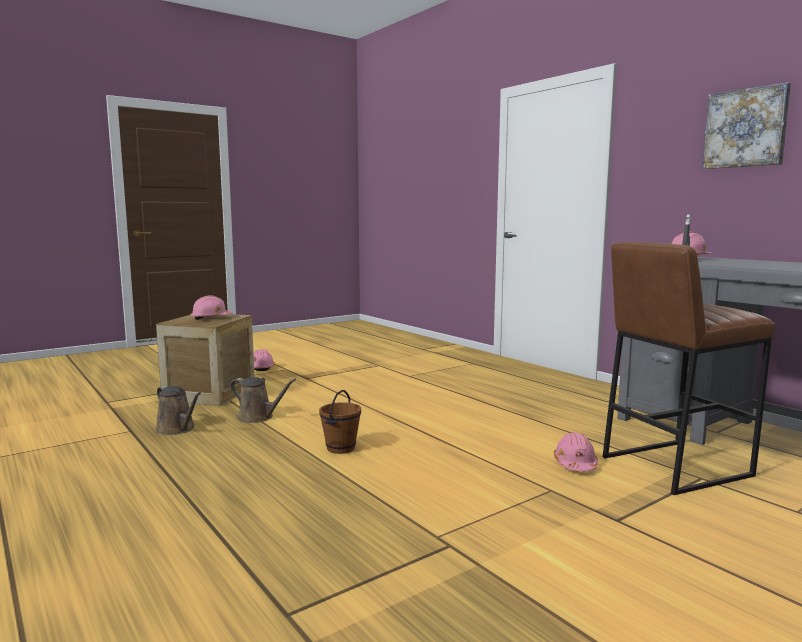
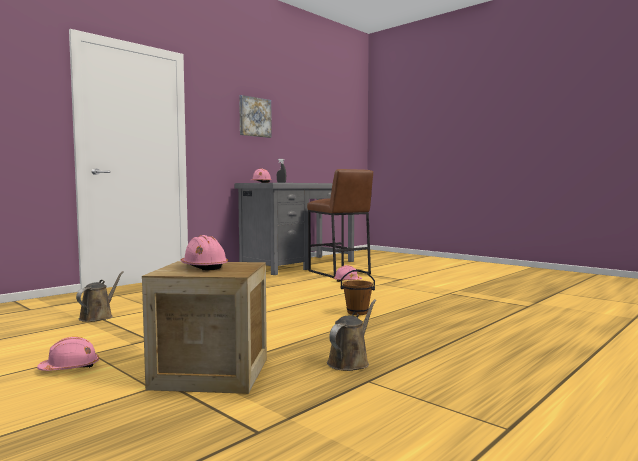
camera: 100 degrees left, 5 degrees down
brown watering can [230,377,296,423] -> brown watering can moved to [76,271,124,322]

